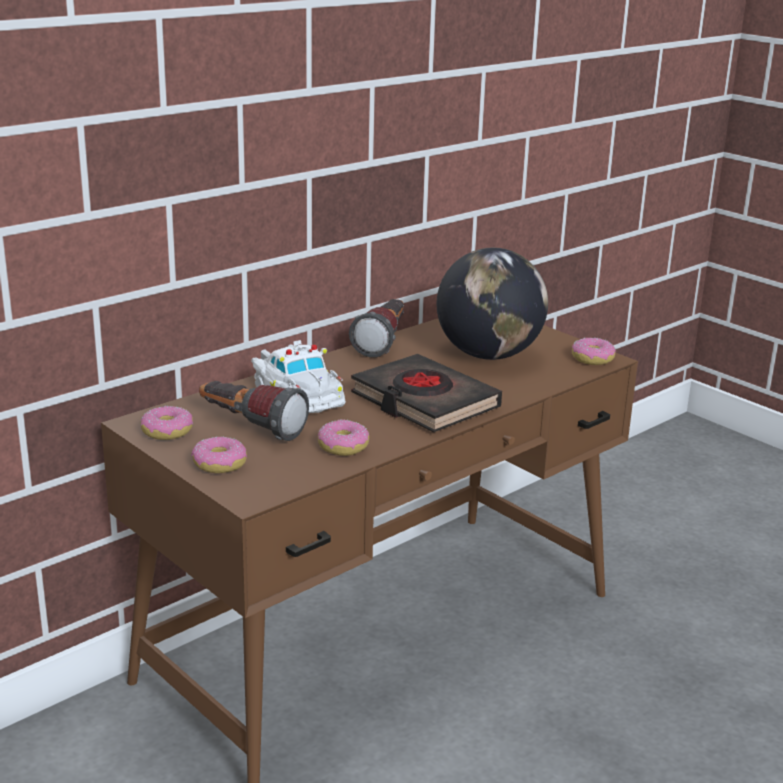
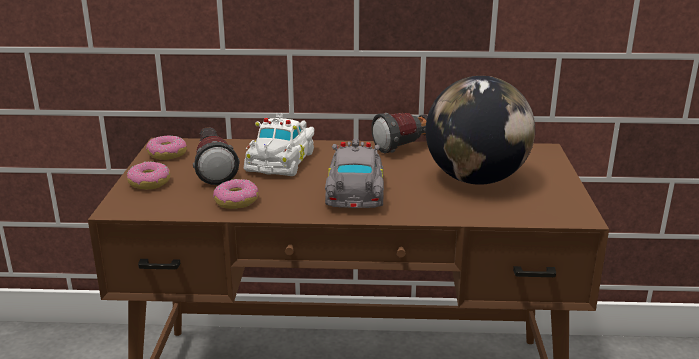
camera: 45 degrees right, 0 degrees up
black book [351,354,502,433] -> grey toy car [325,138,384,208]
donut [572,337,616,365] -> none

